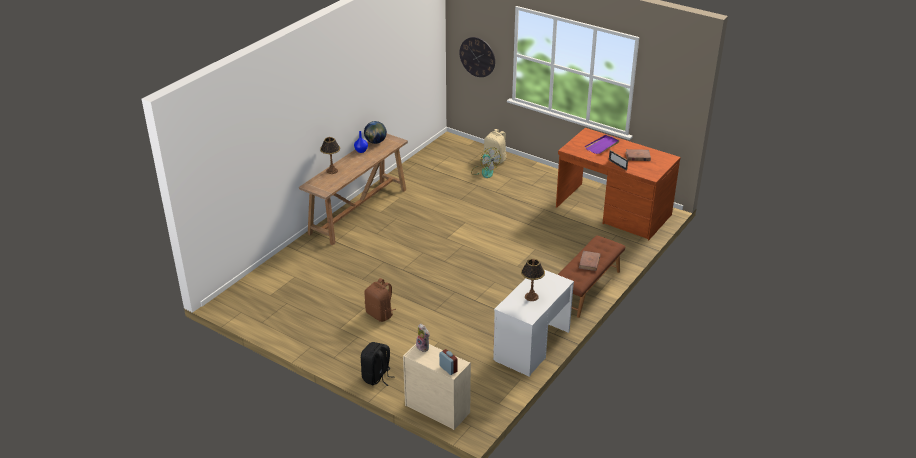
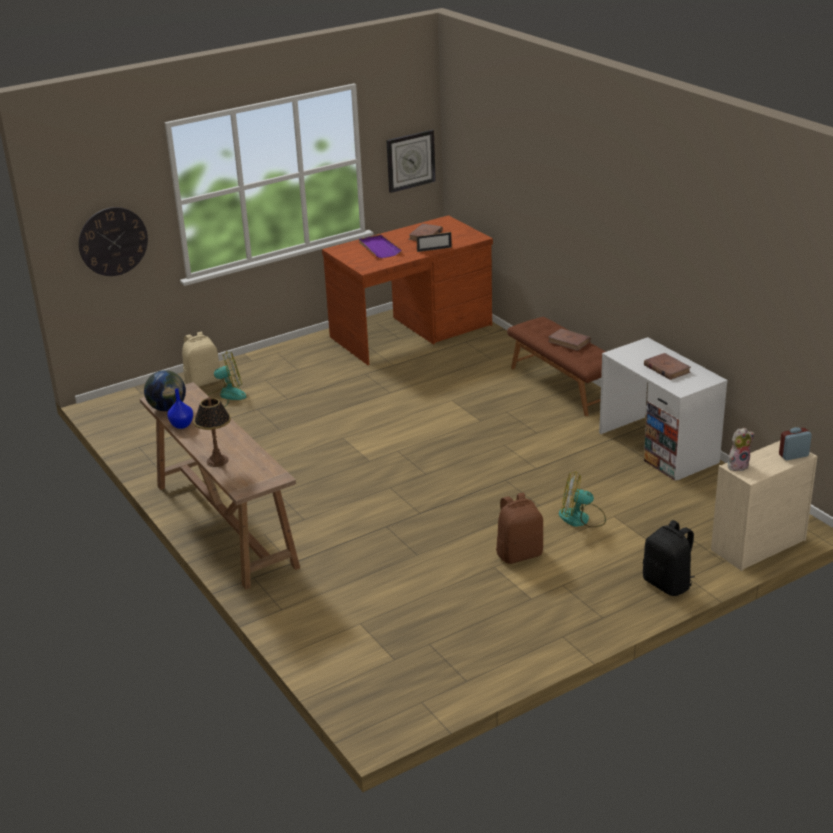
camera: 65 degrees left, 5 degrees down
table lamp [521,259,545,301] -> brown book [644,353,691,380]
none -> wall clock [386,130,436,193]
none -> fan [559,471,606,528]

